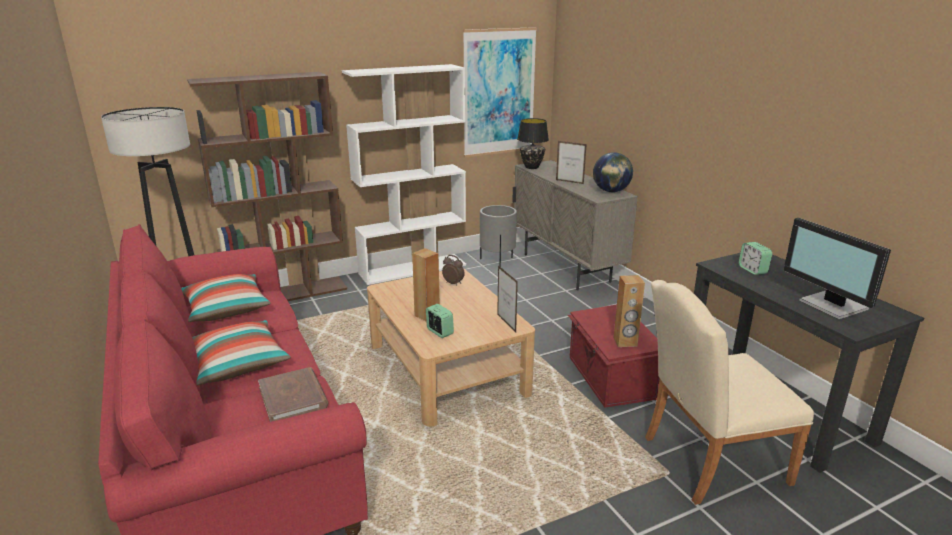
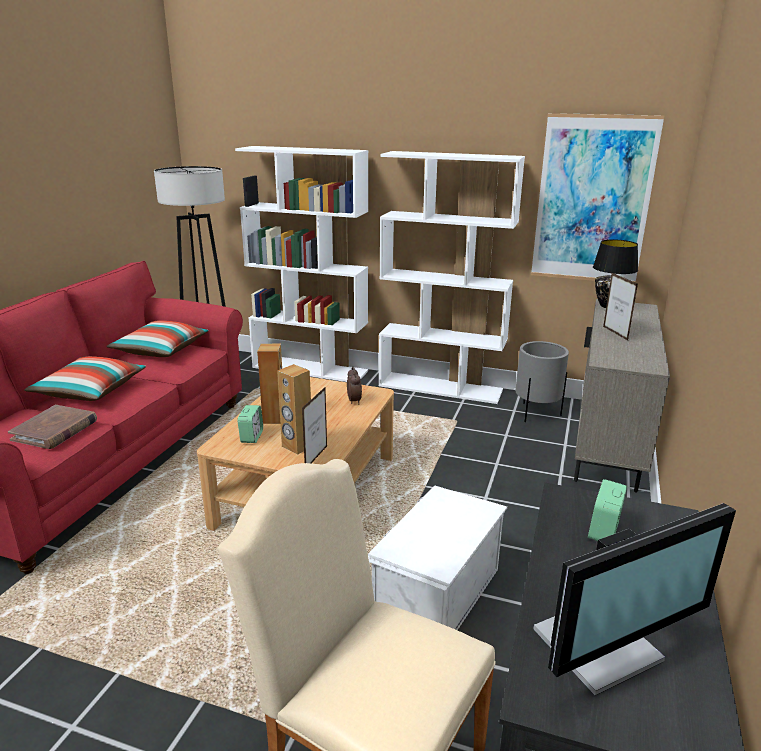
camera: 45 degrees right, 0 degrees up
brown bookcase [187,72,347,301] -> white bookcase [235,146,368,382]
red storage box [568,305,659,408] -> white storage box [368,485,507,630]
globe [593,152,633,193] -> none
brown speaker [614,275,645,347] -> brown speaker moved to [277,364,311,455]
monitor [783,218,891,319] -> monitor turned 135 degrees counterclockwise [533,503,736,695]

